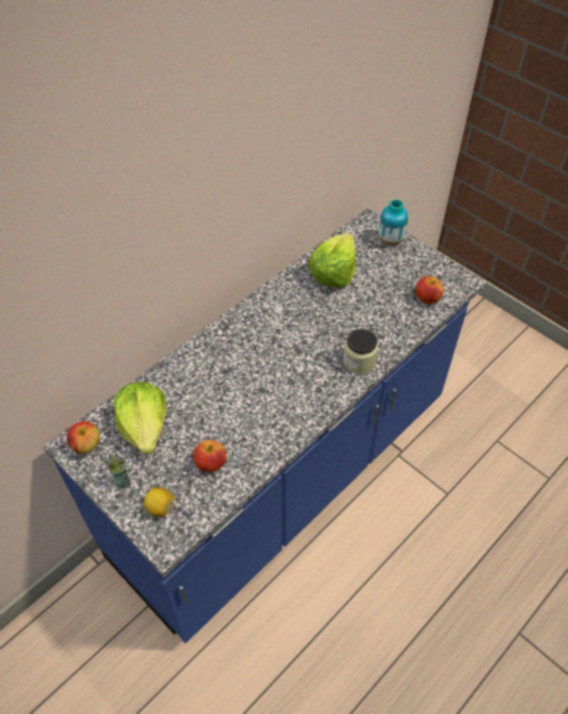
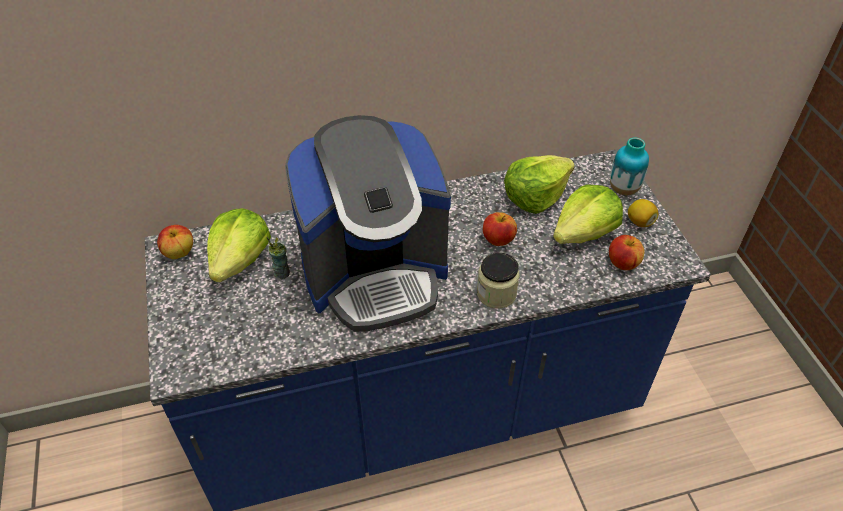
camera: 30 degrees right, 5 degrees down
cup [105,456,130,489] -> cup moved to [267,237,290,279]
lemon [143,487,175,517] -> lemon moved to [628,199,658,227]
apple [193,440,227,473] -> apple moved to [483,212,517,246]
none -> coffee machine [285,115,451,332]
none -> lettuce [553,184,623,244]

